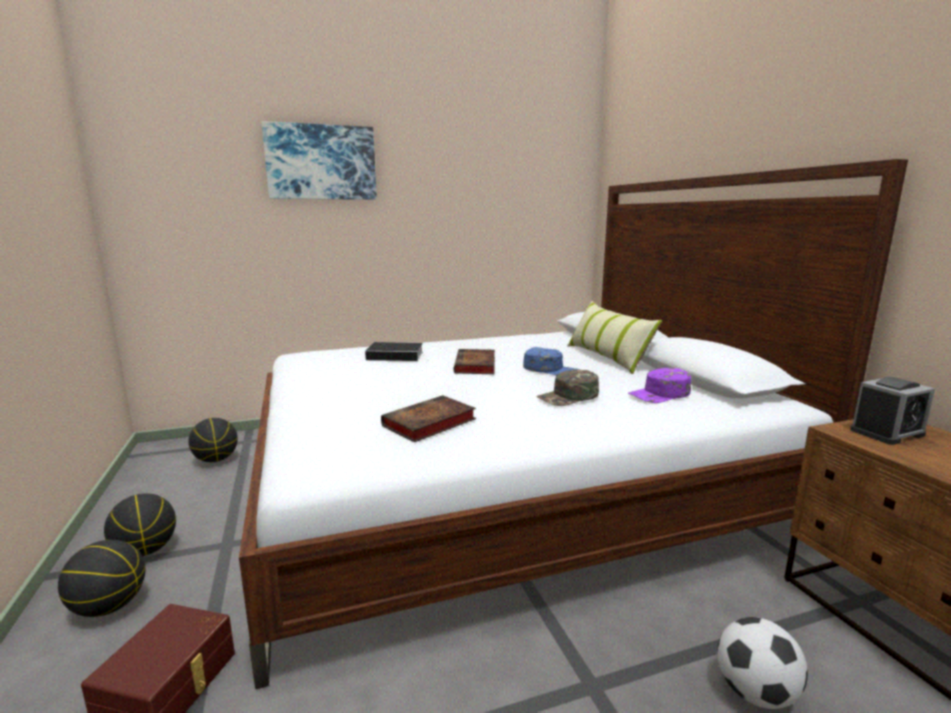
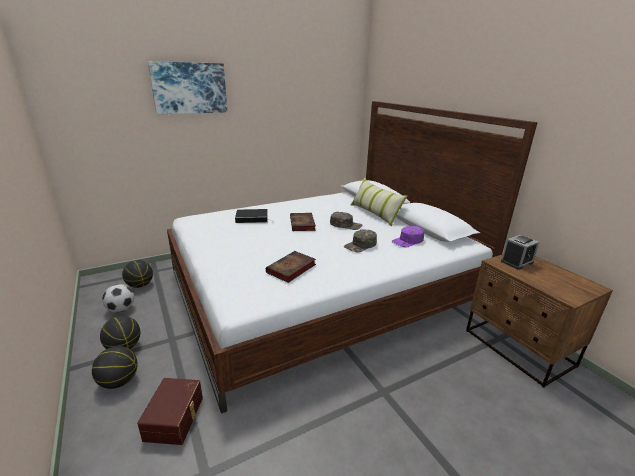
camera: 10 degrees left, 10 degrees up
blue cap [523,347,580,375] -> green cap [330,212,362,230]
football [717,617,808,709] -> football moved to [102,284,134,313]

